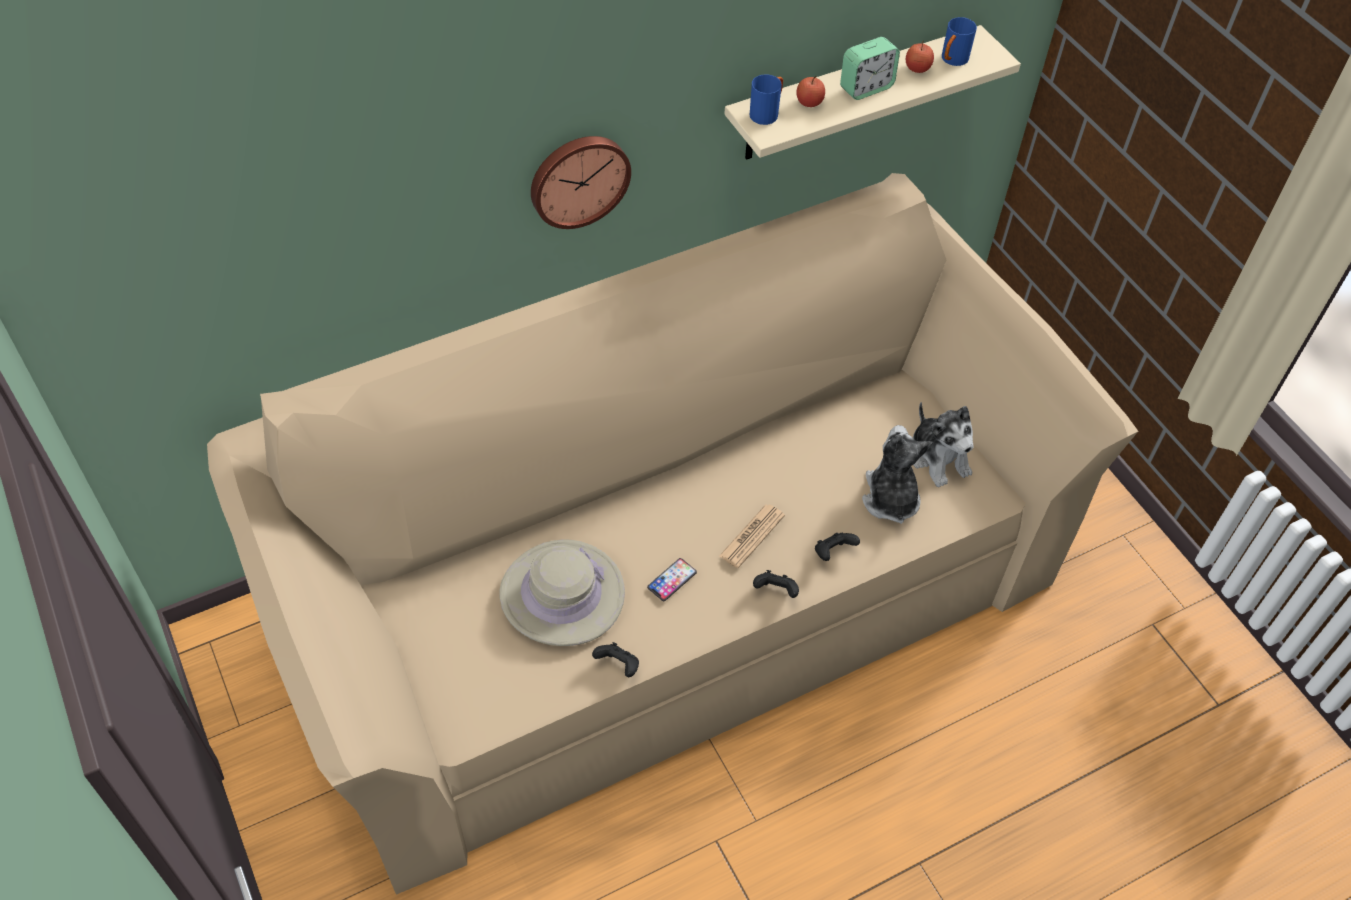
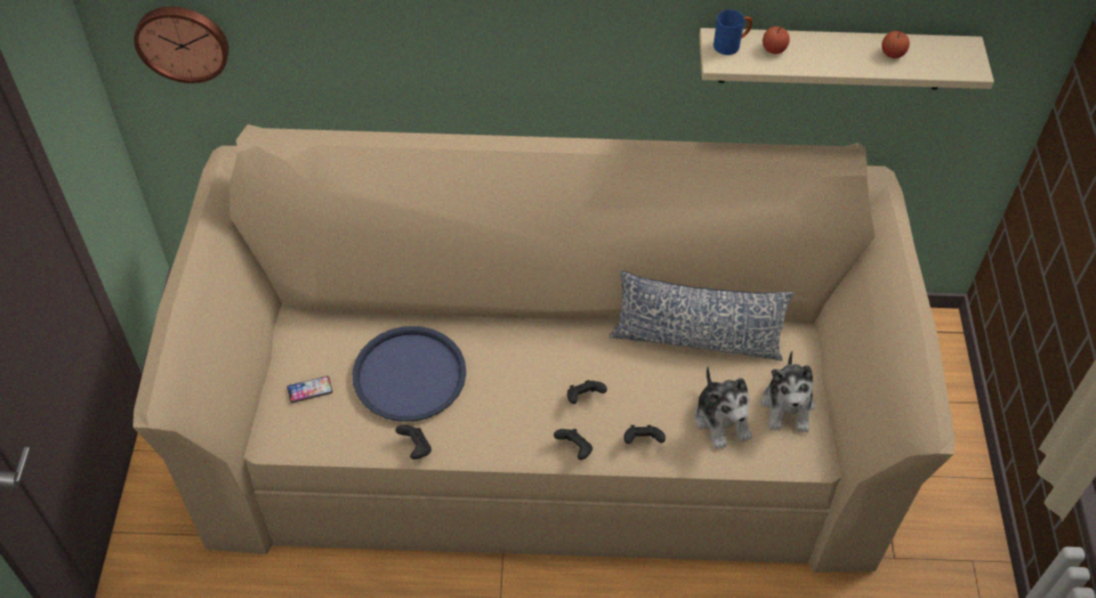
camera: 30 degrees right, 0 degrees up
beige hat [499,539,625,646] -> blue tray [352,326,466,422]
wall clock [531,136,631,229] -> wall clock moved to [134,7,229,83]
phone [647,558,697,601] -> phone moved to [287,376,333,403]
newspaper [719,504,785,568] -> black game controller [567,380,607,404]
alarm clock [840,37,900,100] -> none
plush toy [862,425,932,524] -> plush toy turned 135 degrees clockwise [694,366,752,450]
blue mug [942,17,977,66] -> none
none -> pillow [609,271,794,361]

